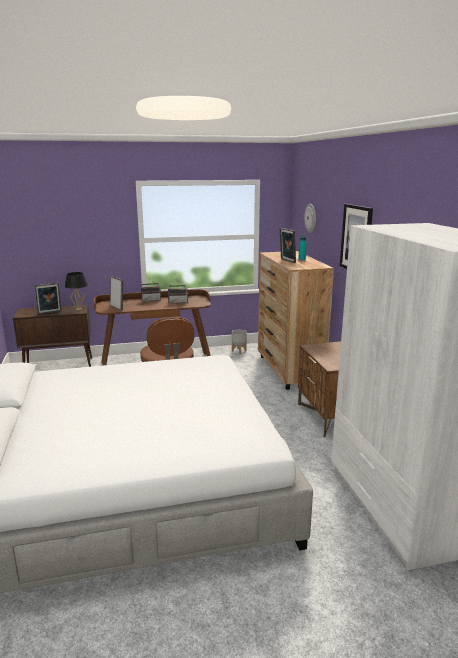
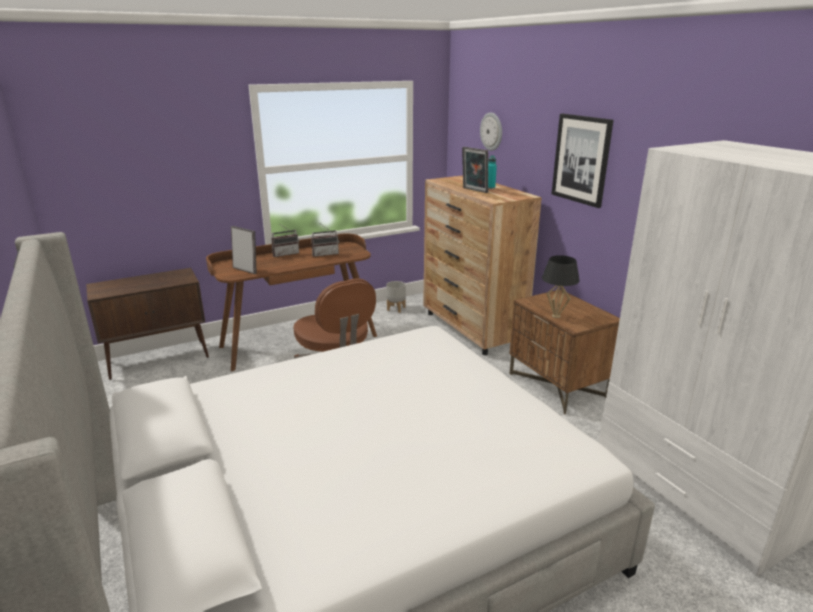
camera: 15 degrees left, 5 degrees up
picture frame [35,283,61,314] -> none
black table lamp [65,272,87,310] -> black table lamp moved to [542,255,580,318]

